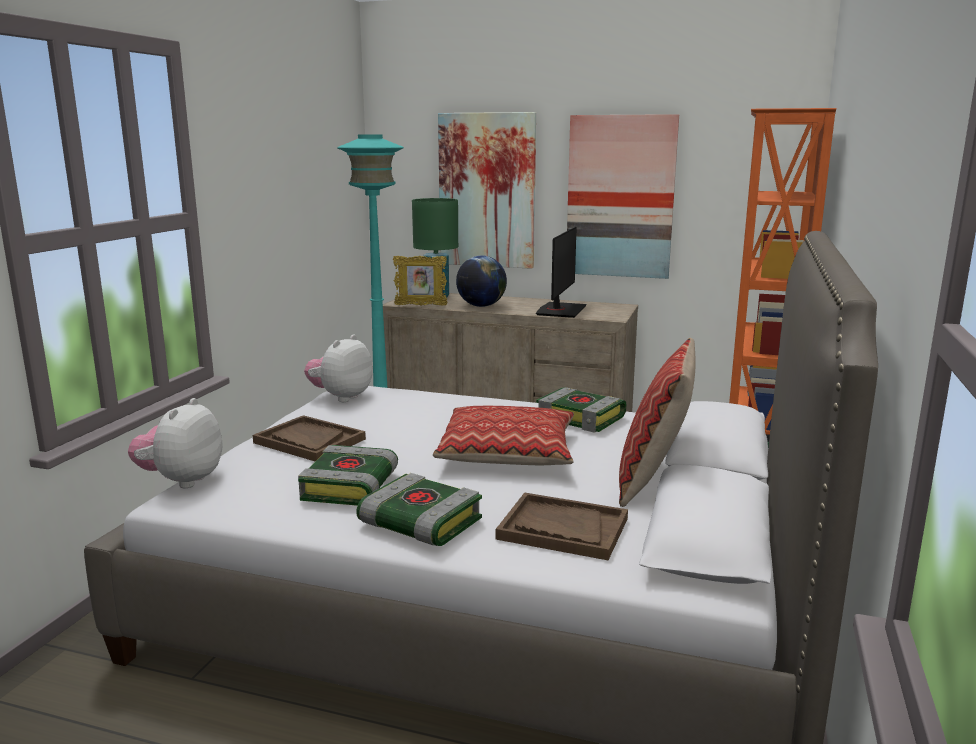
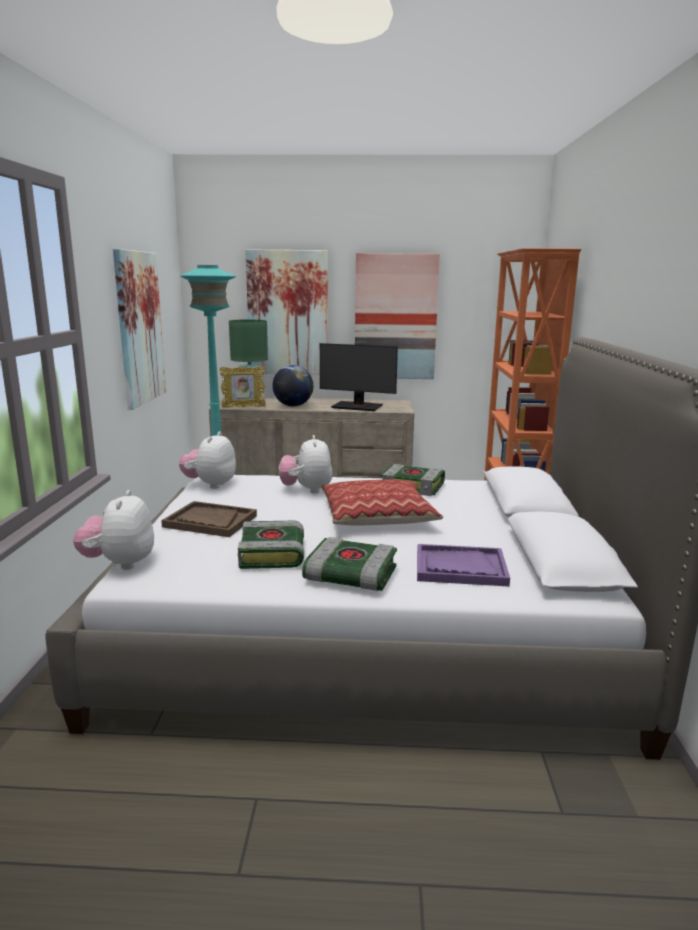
camera: 15 degrees left, 0 degrees up
brown tray [496,492,628,560] -> purple tray [417,544,510,586]
monitor [536,227,587,318] -> monitor turned 105 degrees clockwise [320,343,398,411]
pillow [619,338,696,507] -> none
none -> picture [113,249,166,410]
none -> plush toy [279,435,333,494]

